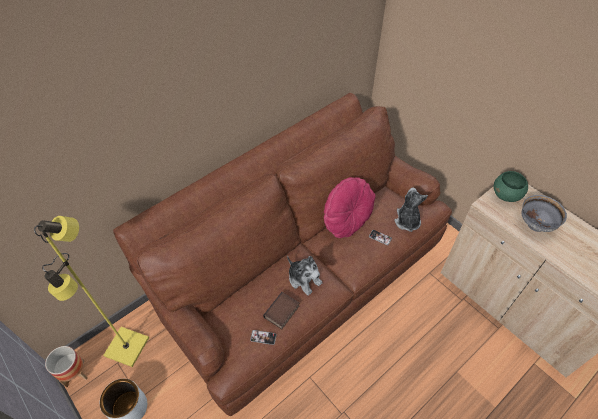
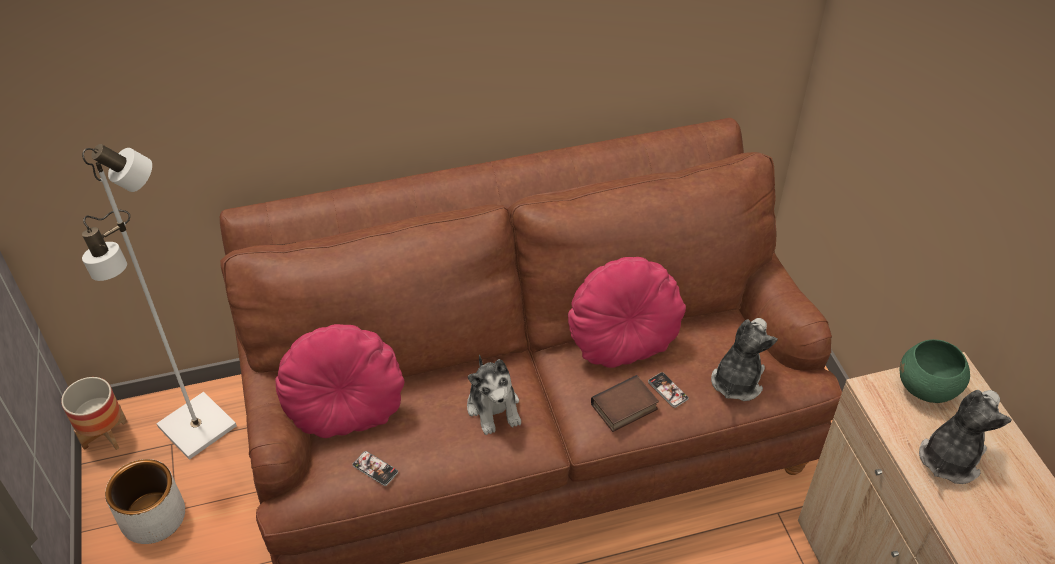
camera: 25 degrees right, 5 degrees down
yellow floor lamp [34,216,149,367] -> white floor lamp [82,144,237,460]
book [263,292,299,330] -> book moved to [591,375,659,432]
grey bowl [521,195,567,232] -> plush toy [919,390,1012,484]
none -> pink pillow [275,324,404,438]

